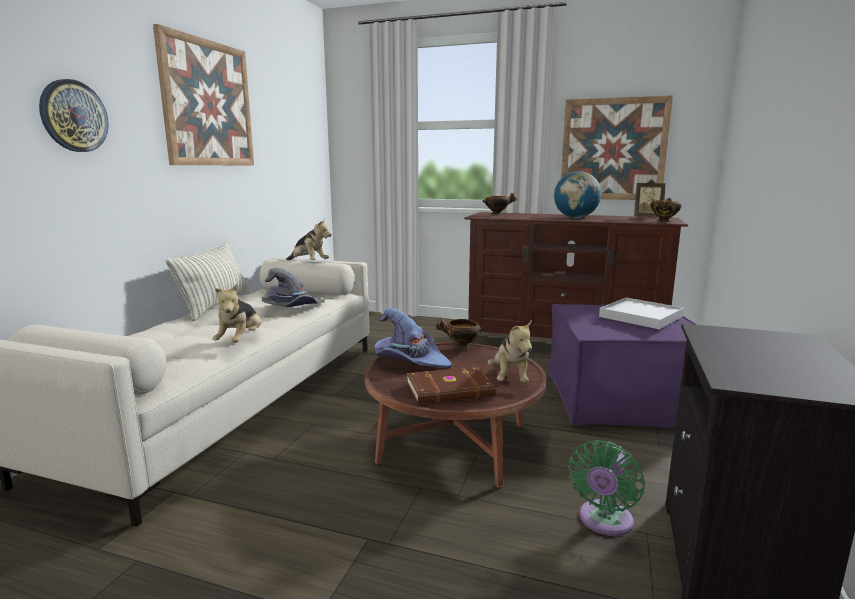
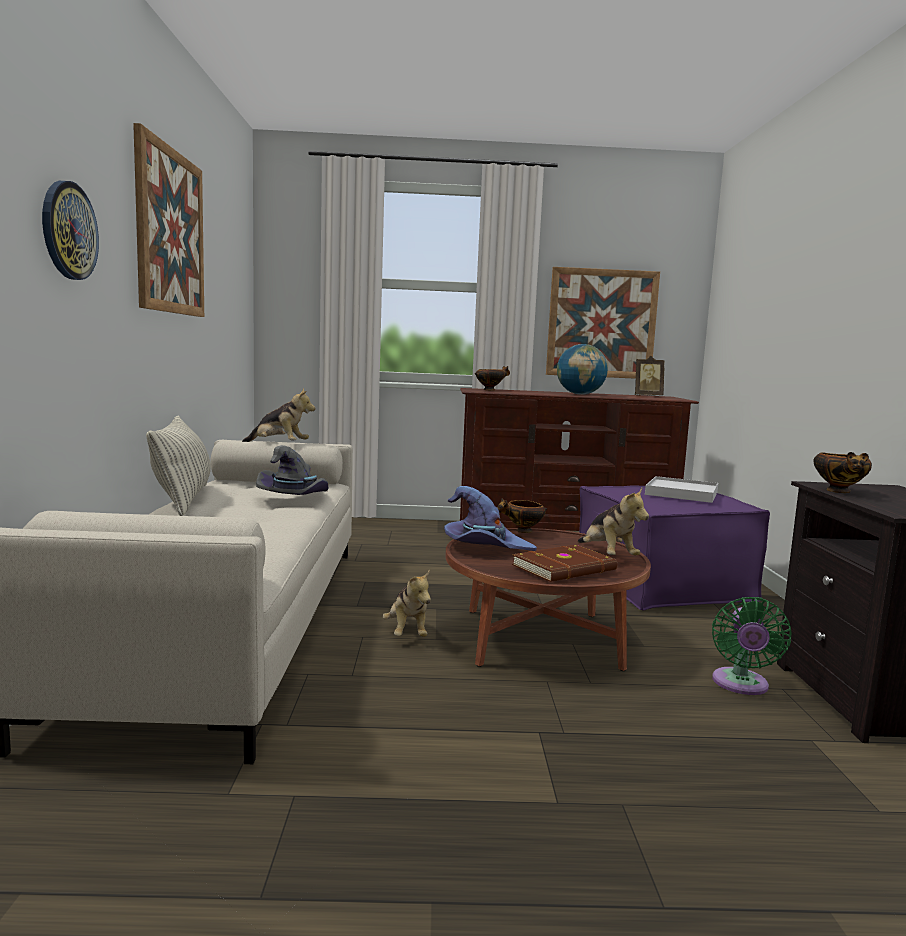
camera: 20 degrees left, 5 degrees down
plush toy [212,284,261,343] -> plush toy moved to [383,570,431,637]
bowl [650,198,681,222] -> bowl moved to [813,452,872,493]

